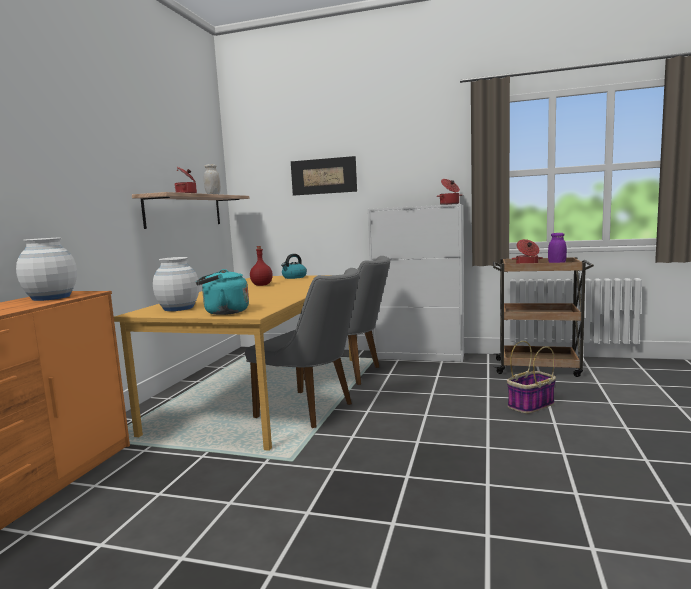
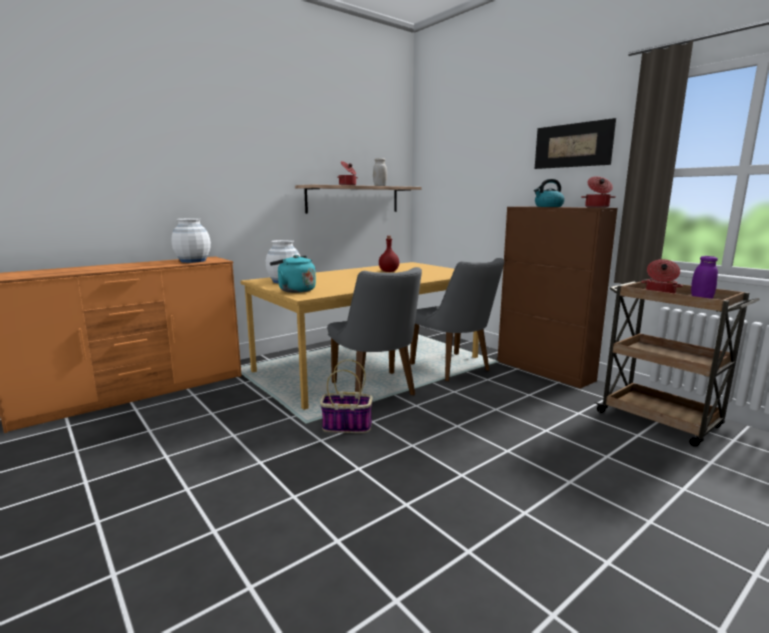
camera: 35 degrees right, 5 degrees up
kettle [281,254,307,279] -> kettle moved to [534,179,565,207]
picture [291,156,357,196] -> picture moved to [535,118,616,169]
white cabinet [368,204,464,362] -> brown cabinet [497,206,618,389]
basket [507,341,556,414] -> basket moved to [320,359,373,433]

